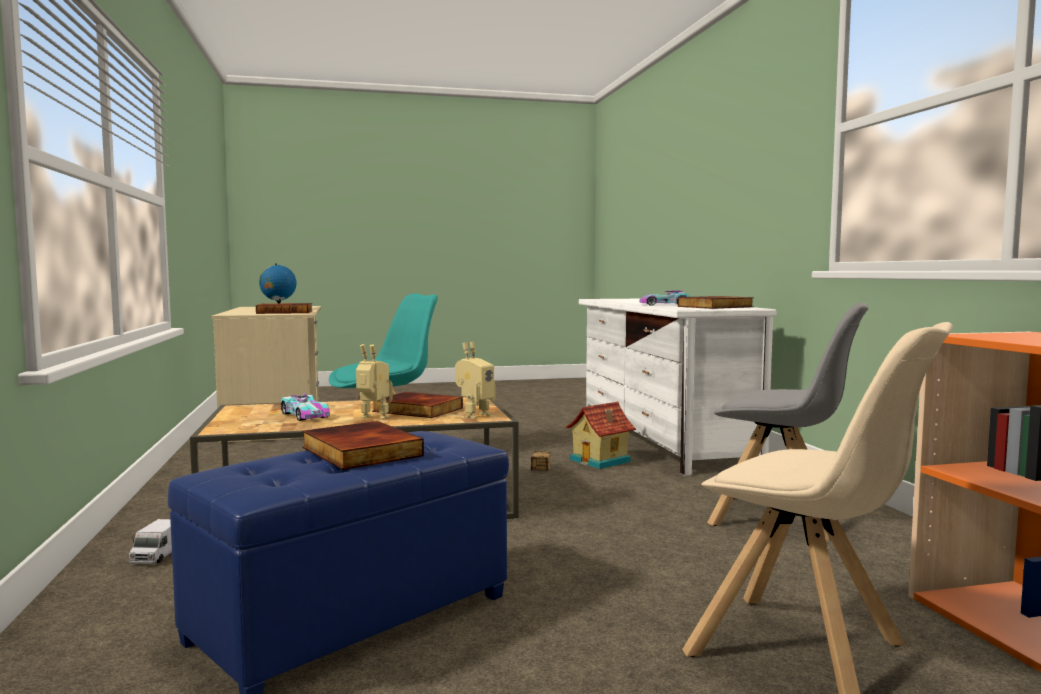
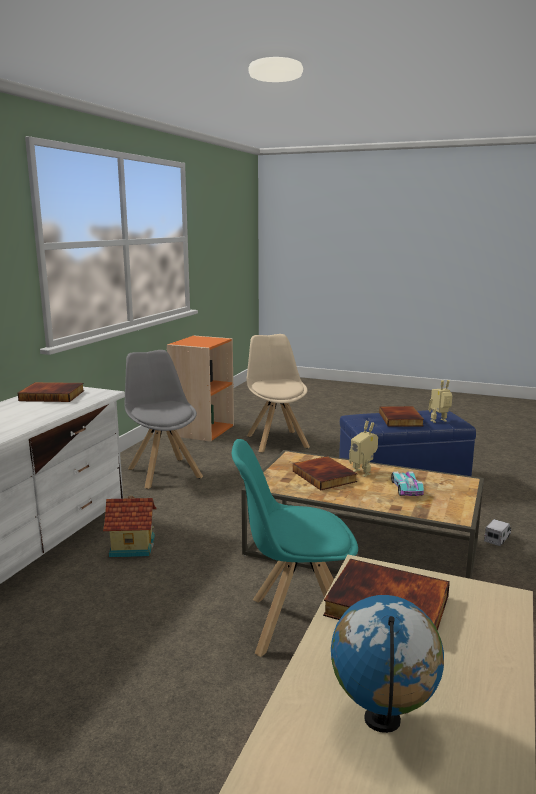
camera: 145 degrees left, 10 degrees up
toy robot [455,341,495,419] -> toy robot moved to [429,380,452,423]
storage box [531,434,550,471] -> none
toy car [640,290,691,305] -> none

